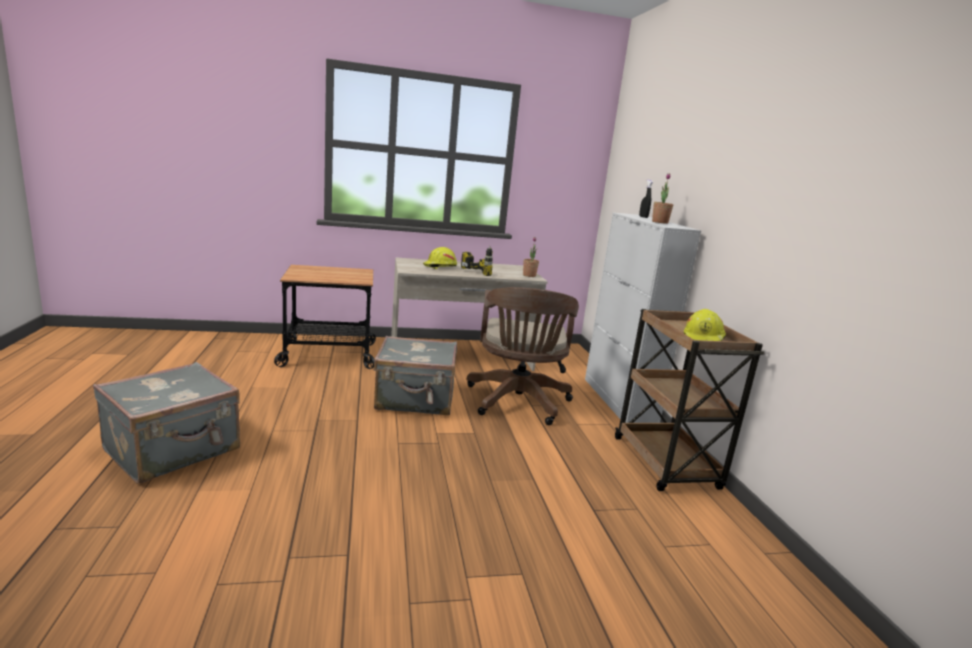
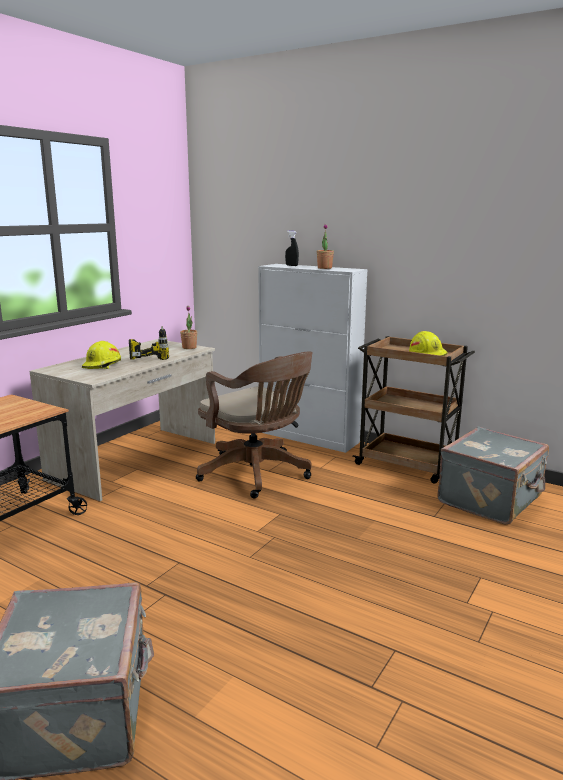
camera: 45 degrees left, 0 degrees up
grey suitcase [374,336,457,415] -> grey suitcase moved to [437,427,549,525]

